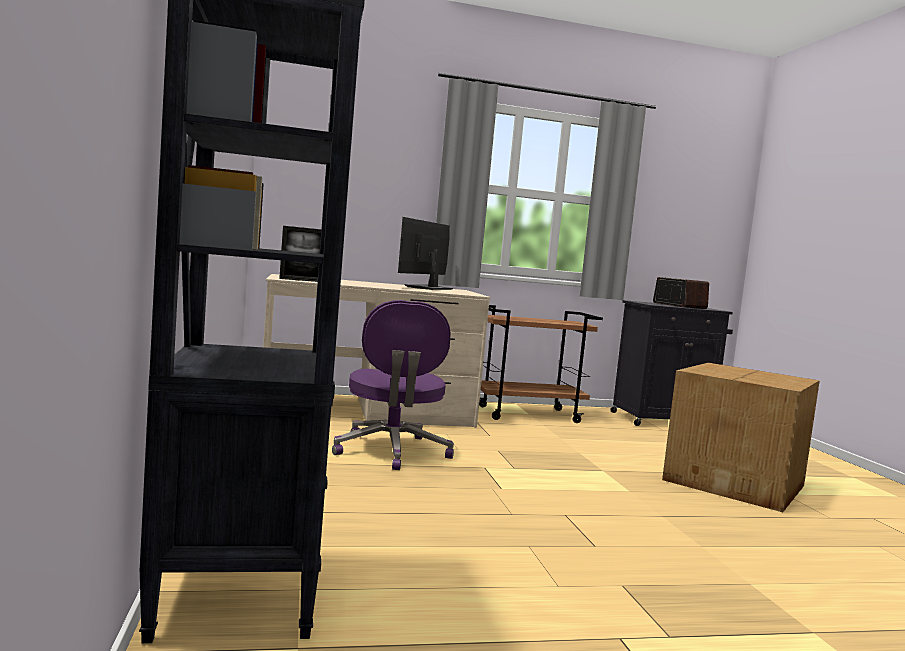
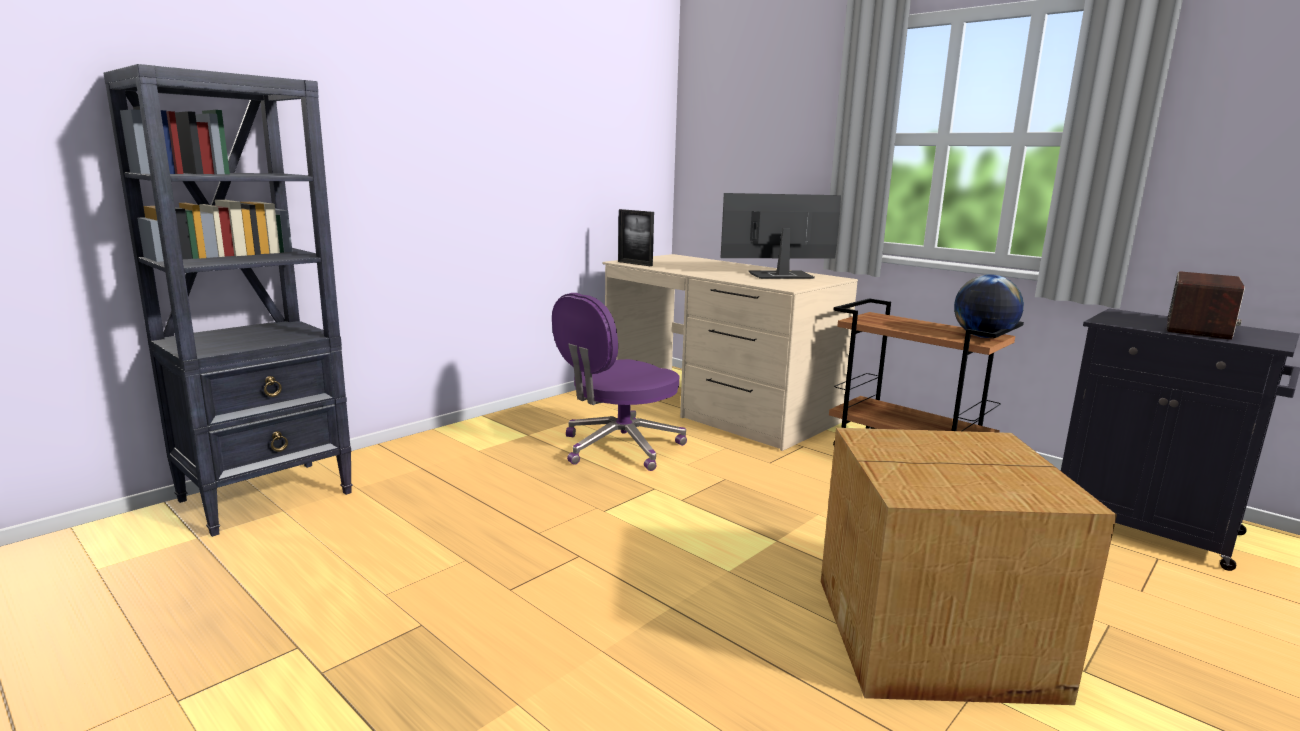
camera: 55 degrees right, 10 degrees up
none -> globe [954,274,1024,338]

